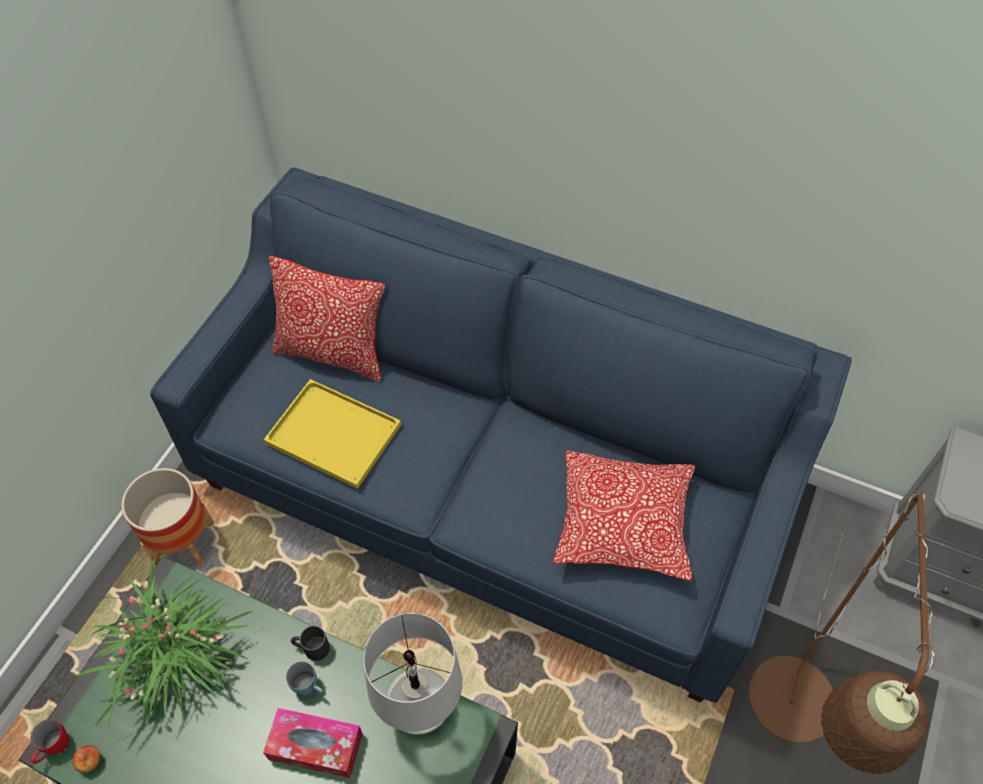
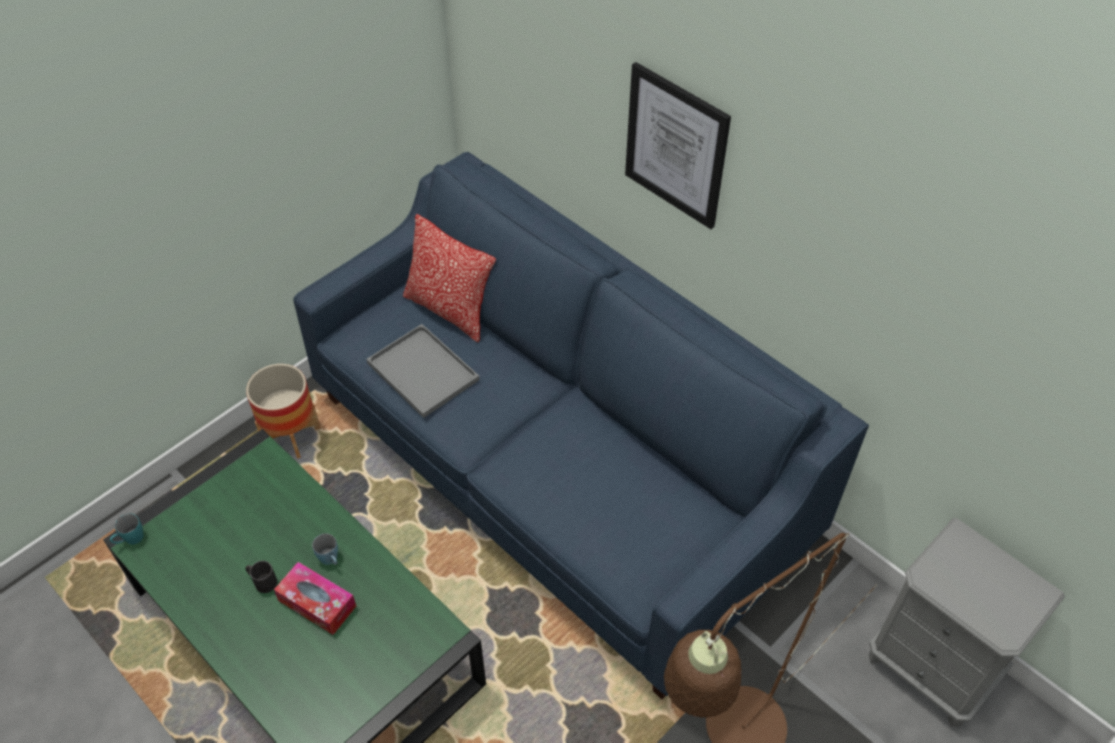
camera: 20 degrees right, 5 degrees down
red mug [30,719,69,764] -> turquoise mug [110,514,144,545]
apple [72,745,100,773] -> none
potted plant [76,553,253,729] -> none
yellow tray [264,379,401,489] -> grey tray [366,324,480,418]
black mug [291,626,330,661] -> black mug moved to [245,561,277,593]
white table lamp [363,613,462,735] -> none
pillow [553,450,695,581] -> none
none -> picture [625,62,731,229]

